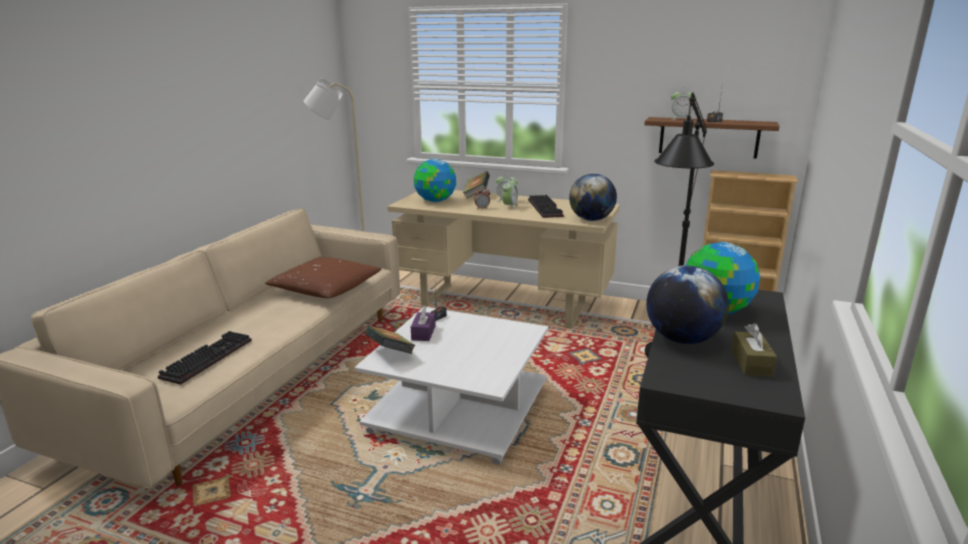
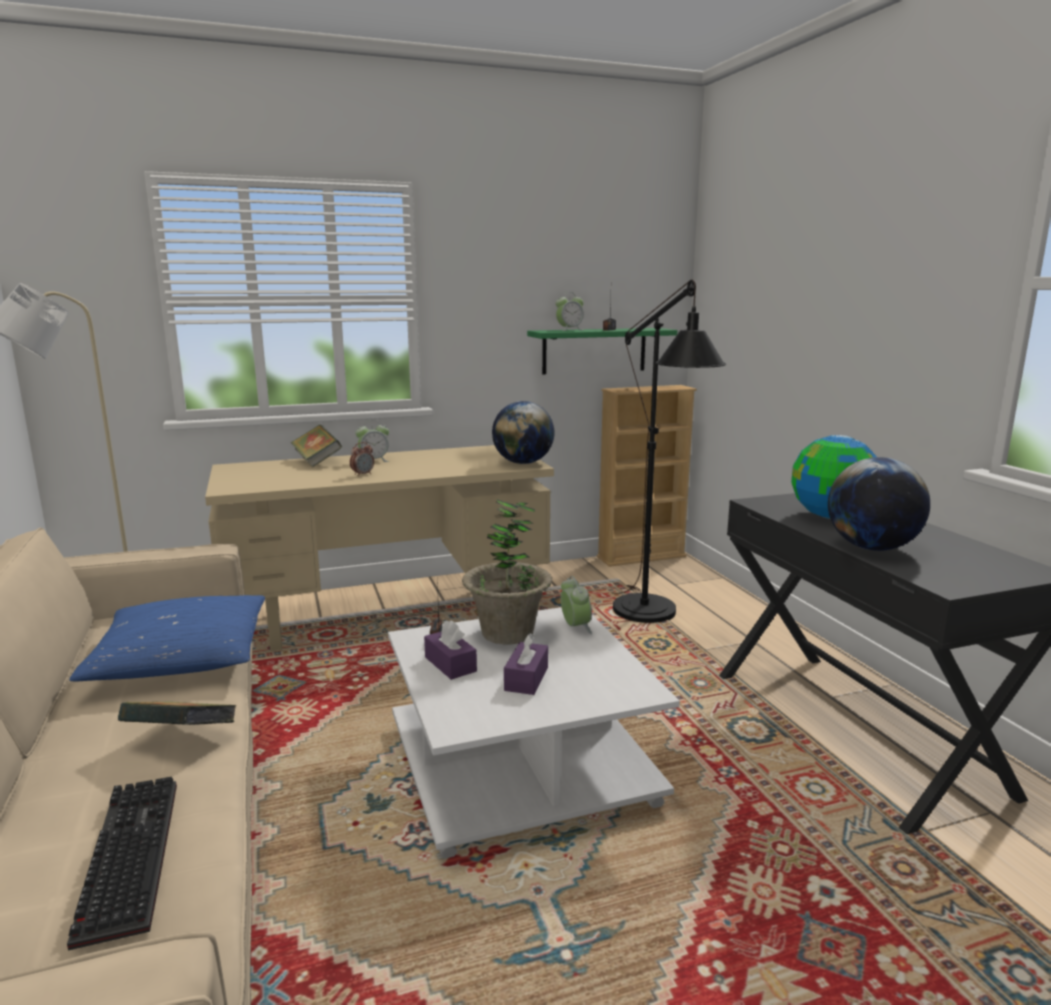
camera: 40 degrees left, 5 degrees down
brown pillow [265,257,381,298] -> blue pillow [69,595,265,681]
book [365,326,416,354] -> book moved to [118,701,237,725]
globe [414,159,456,202] -> none
alarm clock [502,178,518,210] -> alarm clock moved to [560,576,592,634]
keyboard [528,195,564,218] -> none
brown shelf [645,117,780,159] -> green shelf [527,328,677,374]
brown tissue box [731,323,777,377] -> none
none -> potted plant [462,499,552,644]
none -> purple tissue box [504,633,548,695]

